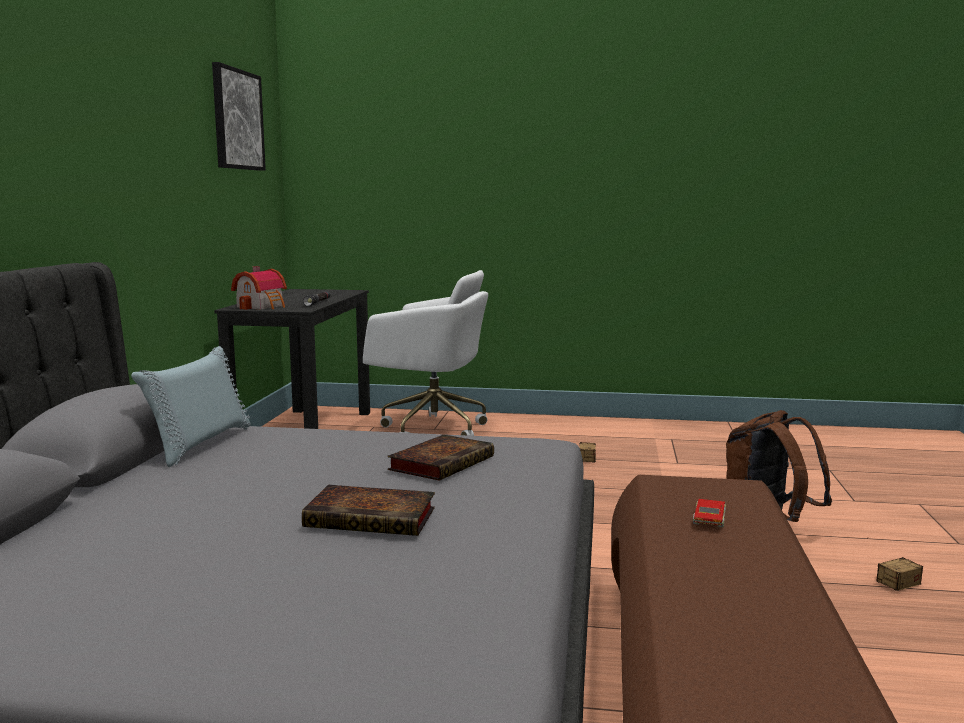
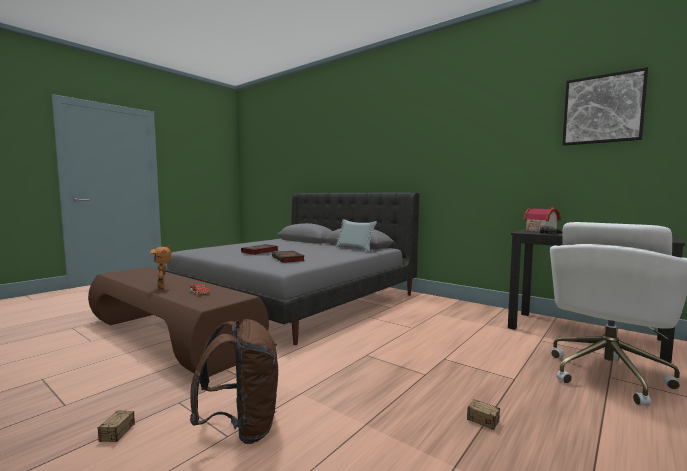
camera: 120 degrees right, 5 degrees down
none -> toy robot [150,245,172,289]

